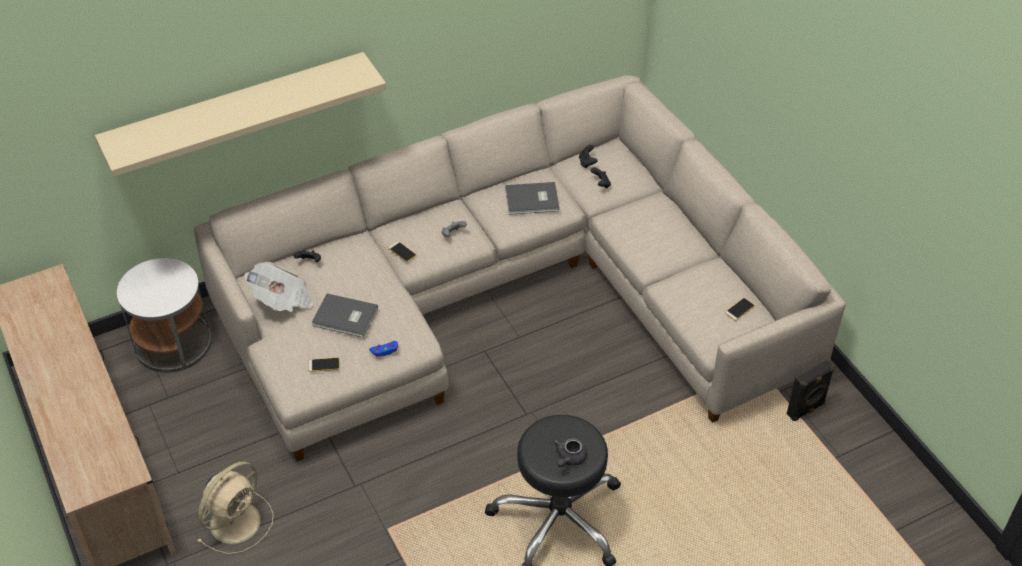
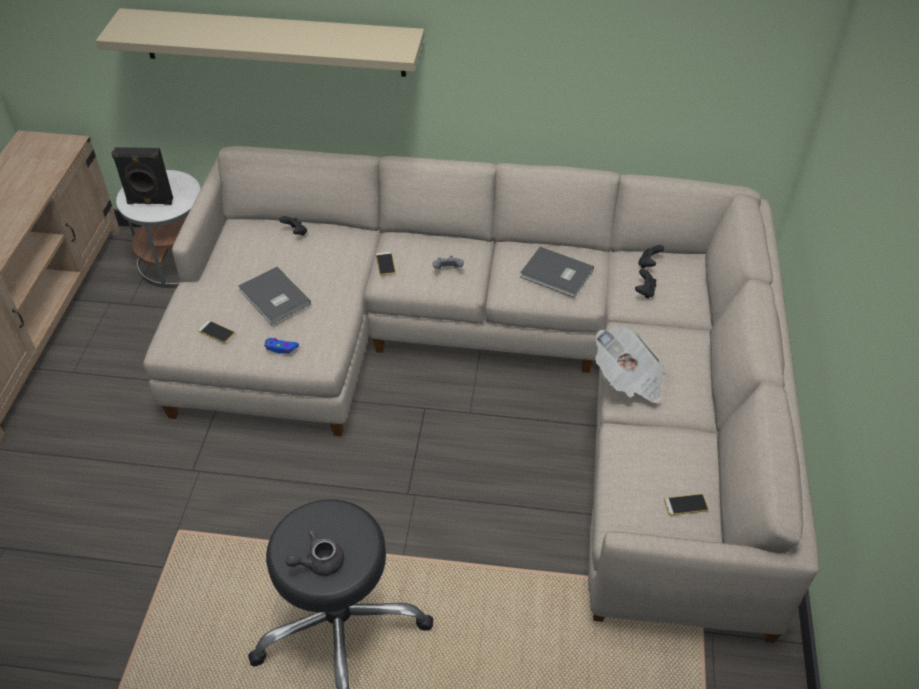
camera: 35 degrees right, 0 degrees up
beige fan [197,461,274,554] -> none
newspaper [244,262,314,312] -> newspaper moved to [595,326,665,404]
black speaker [787,360,835,421] -> black speaker moved to [111,147,173,205]

